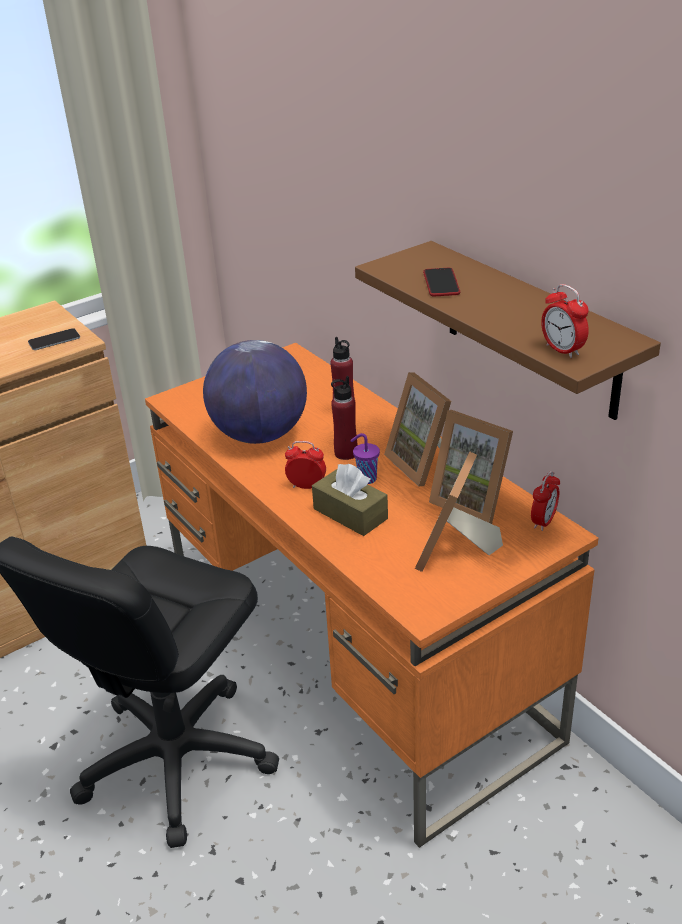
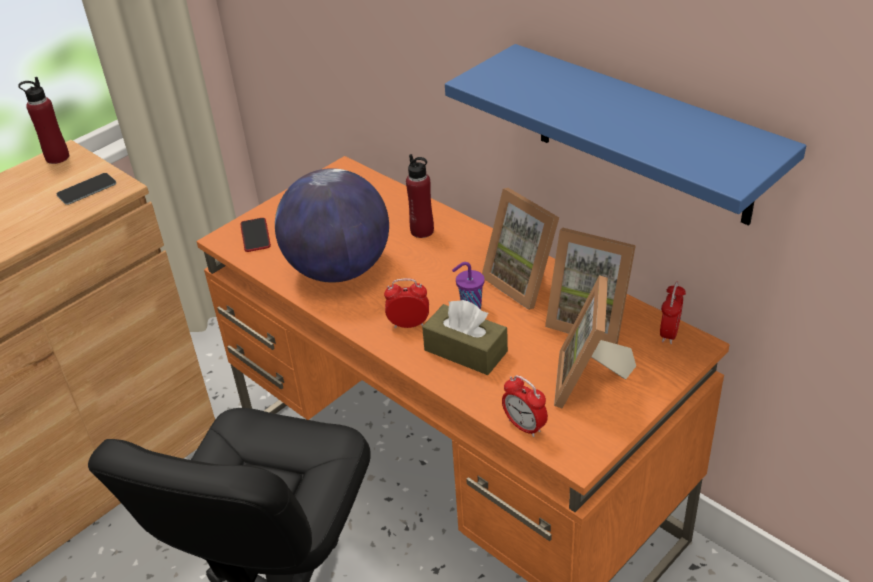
camera: 10 degrees left, 5 degrees up
red bottle [331,376,358,460] -> red bottle moved to [18,77,69,164]
brown shelf [355,241,661,420] -> blue shelf [445,44,806,226]
phone [423,268,460,296] -> phone moved to [240,218,271,252]
alarm clock [541,284,589,358] -> alarm clock moved to [502,375,548,437]

